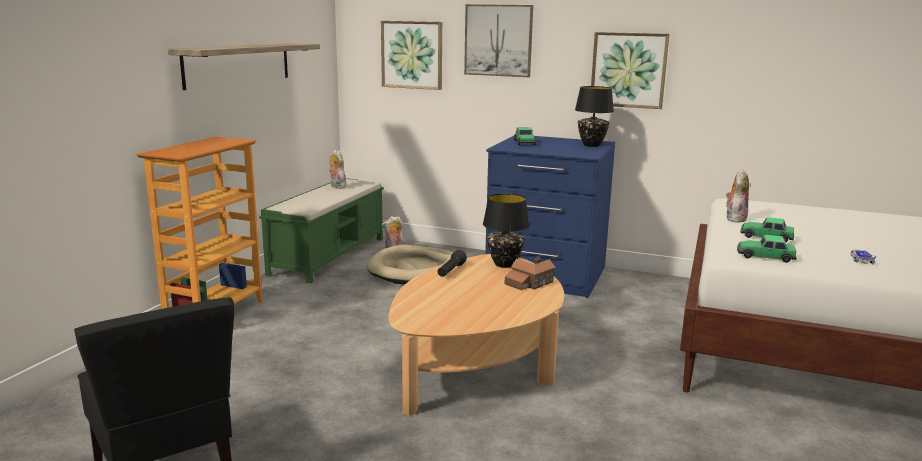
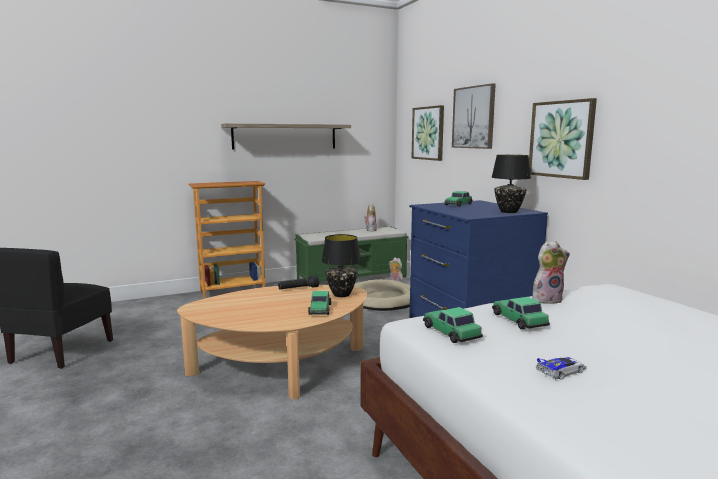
camera: 45 degrees right, 5 degrees down
toy house [505,256,555,290] -> toy car [308,291,331,315]

